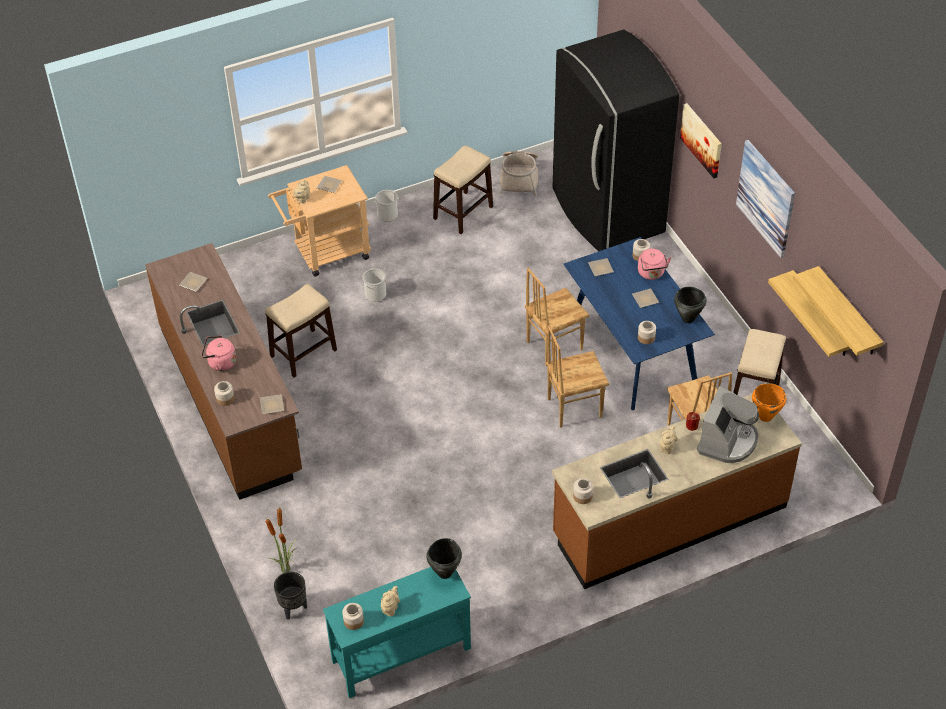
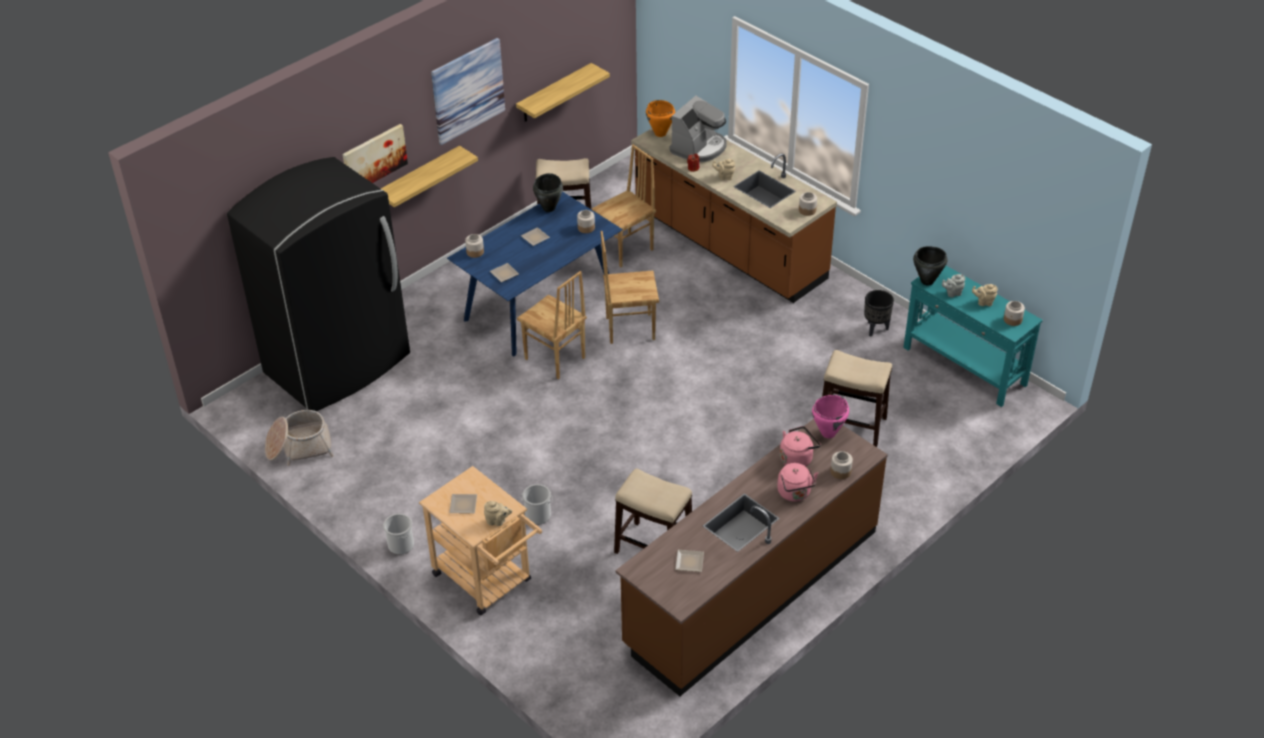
camera: 110 degrees left, 5 degrees down
plate [260,394,284,414] -> pink cooking pot [812,395,849,438]
potted plant [266,508,298,573] -> none
black planter [274,572,307,620] -> black planter moved to [864,290,894,337]
stool [433,146,493,234] -> stool moved to [822,350,892,447]
brown chair [546,325,609,428] -> brown chair turned 120 degrees clockwise [601,231,659,344]
pink kettle [638,249,671,280] -> pink kettle moved to [780,426,820,466]
coffee machine [697,386,759,463] -> coffee machine turned 120 degrees clockwise [670,95,727,162]
shelf [793,266,884,356] -> shelf moved to [381,146,478,207]
none -> grey teapot [942,274,965,297]

